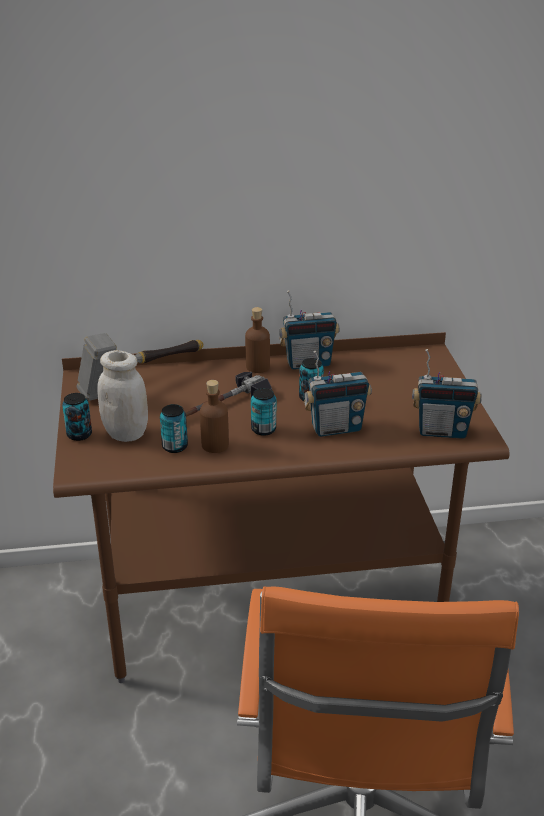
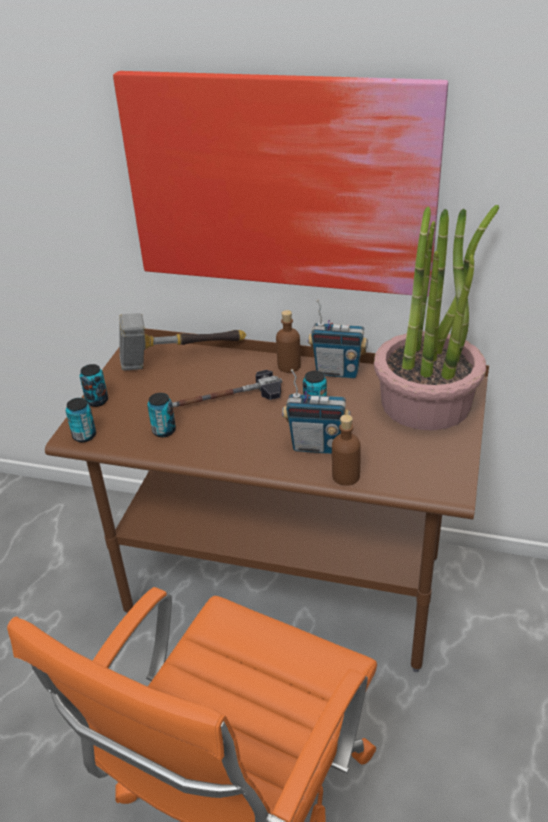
camera: 25 degrees right, 5 degrees up
white jar [97,350,148,442] -> none
brown bottle [200,380,229,453] -> brown bottle moved to [332,415,361,486]
can [251,388,276,436] -> can moved to [66,398,96,442]
radio [412,349,482,439] -> none
none -> picture [113,71,448,297]
none -> potted plant [374,205,499,430]

